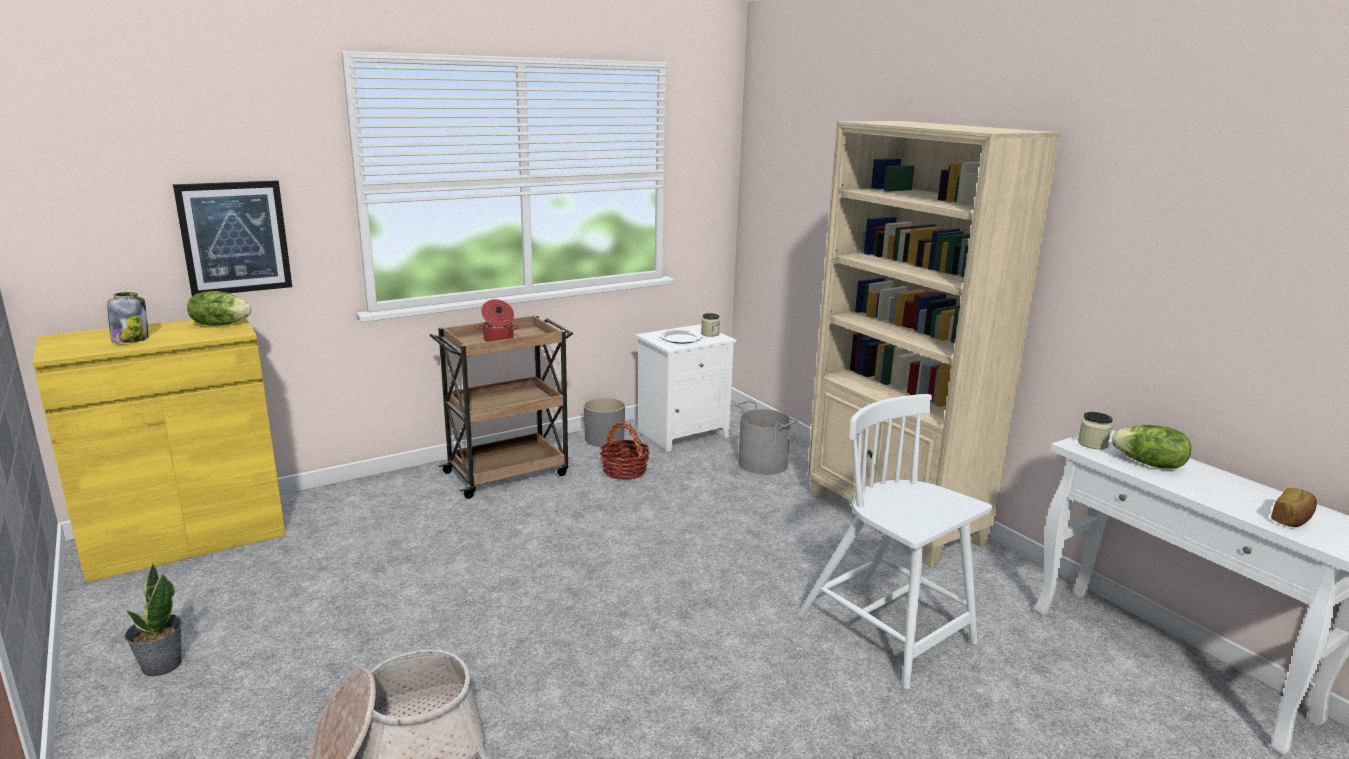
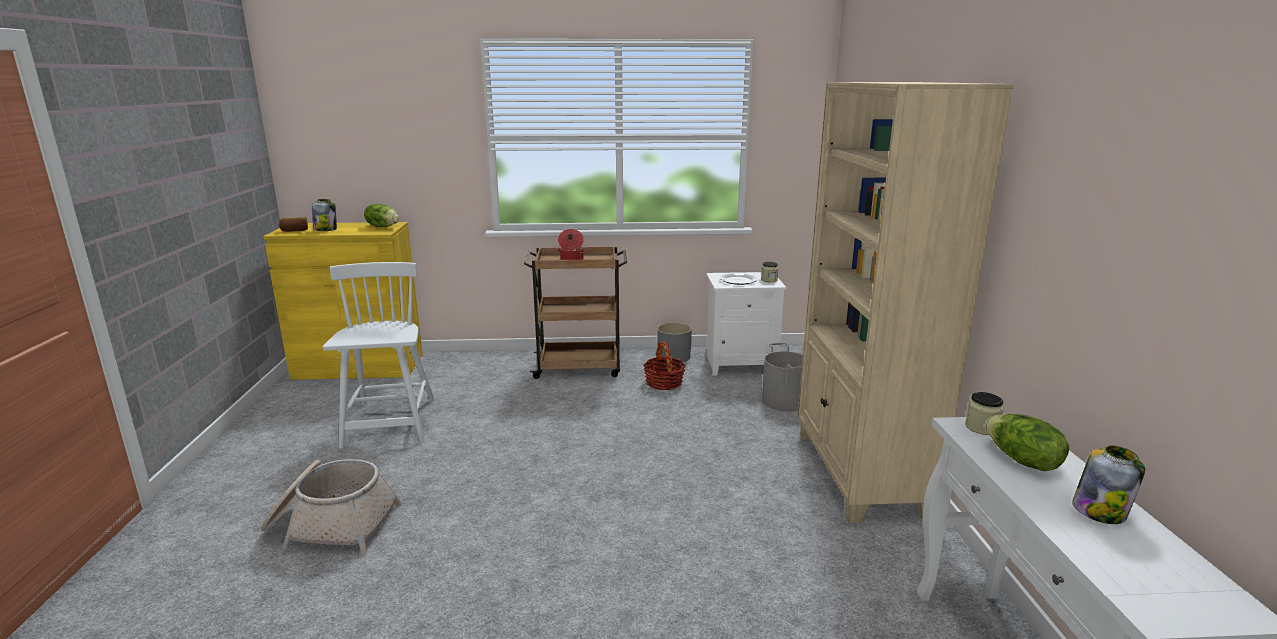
camera: 30 degrees right, 0 degrees up
potted plant [125,563,182,676] -> none
picture [173,180,292,296] -> none
white chair [797,394,992,689] -> white chair moved to [323,262,434,449]
bread [1271,488,1317,527] -> bread moved to [279,217,308,232]
none -> jar [1072,445,1145,524]

